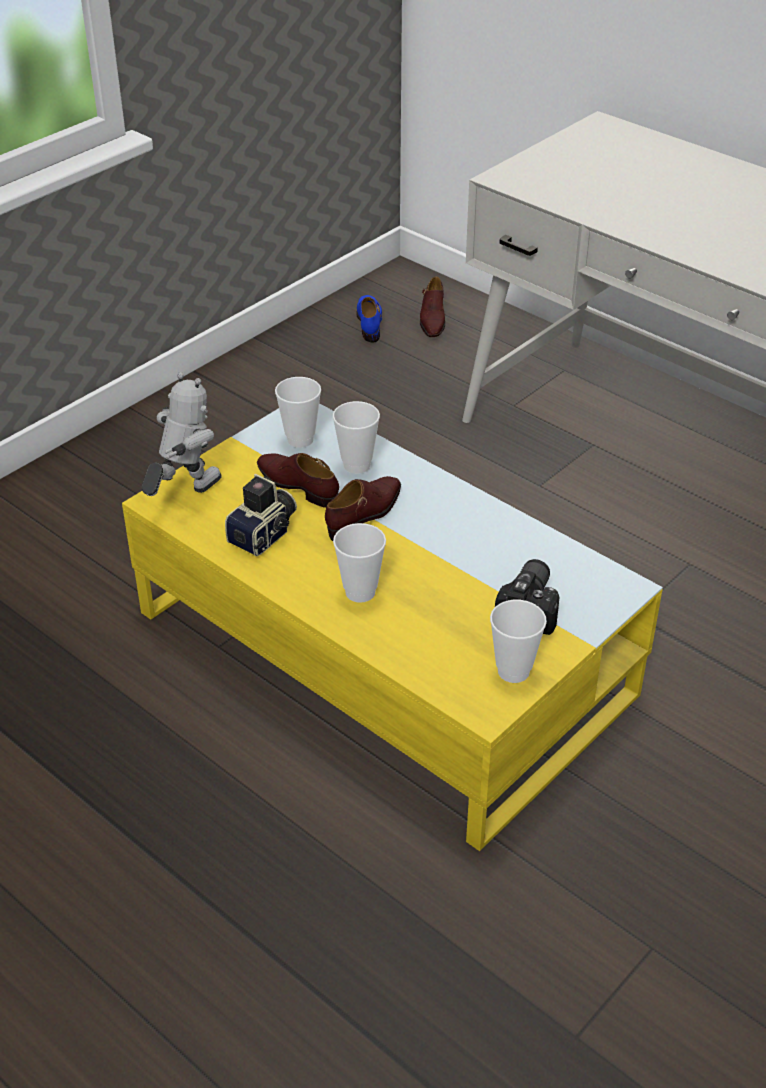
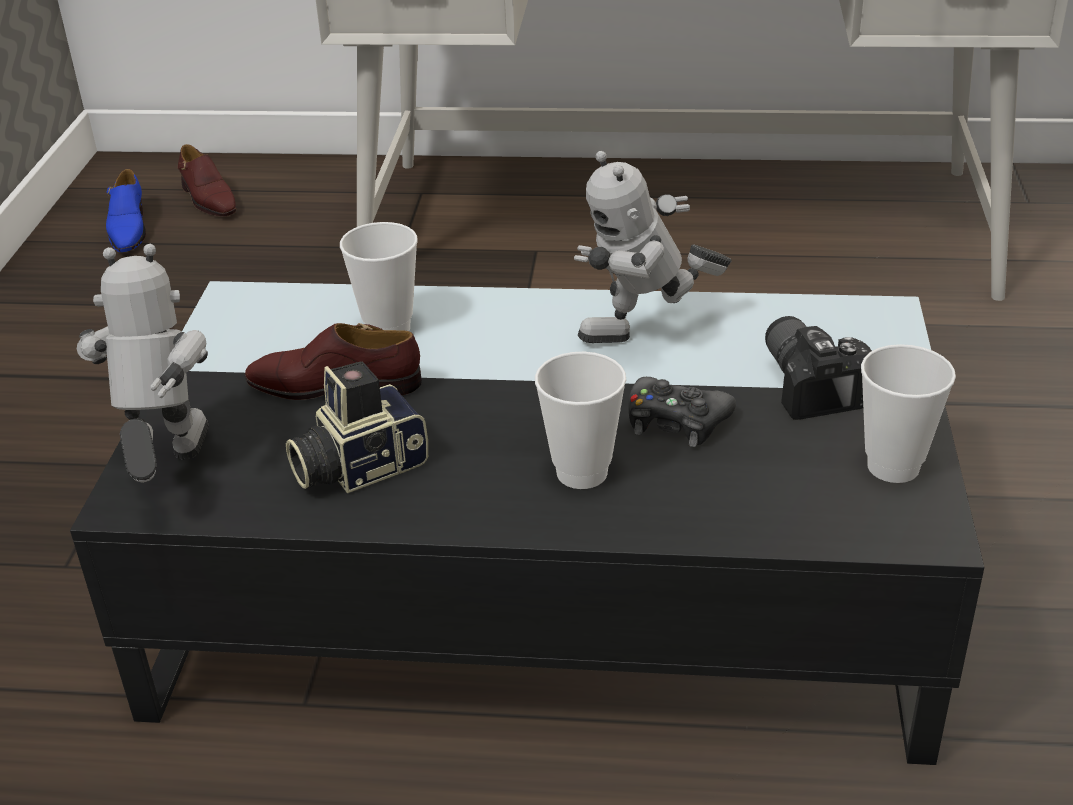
camera: 35 degrees left, 5 degrees down
yellow coffee table [122,403,663,851] -> black coffee table [70,281,984,765]
camera [225,474,297,556] -> camera turned 120 degrees counterclockwise [286,361,428,493]
cup [275,377,321,448] -> none
brown shoe [325,476,401,541] -> none
blue shoe [356,295,382,343] -> blue shoe turned 150 degrees counterclockwise [106,169,146,252]
none -> toy robot [574,151,732,343]
none -> black game controller [628,377,736,447]

